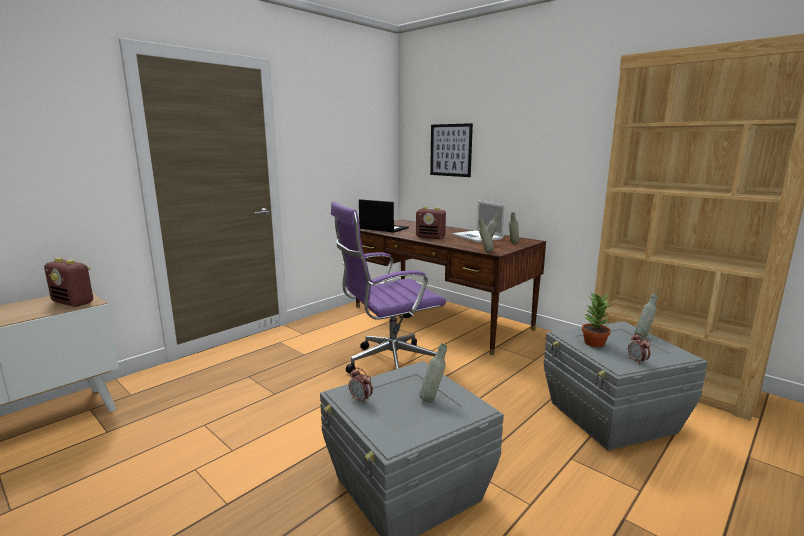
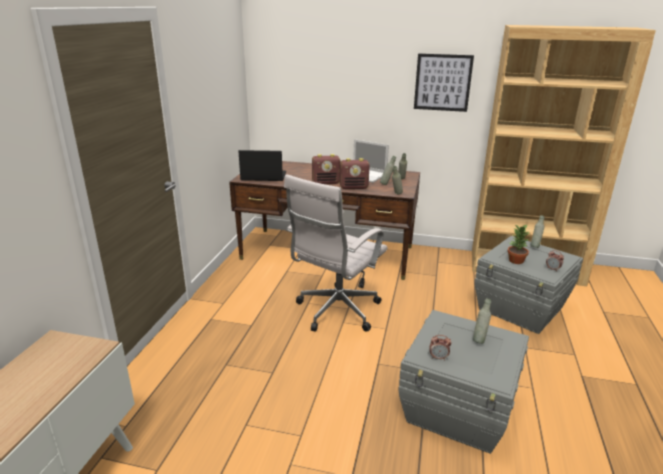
camera: 30 degrees left, 10 degrees up
radio [44,258,93,307] -> radio moved to [340,158,370,189]
purple office chair [331,202,446,373] -> white office chair [284,174,388,332]
picture [430,123,473,177] -> picture moved to [414,53,474,112]

